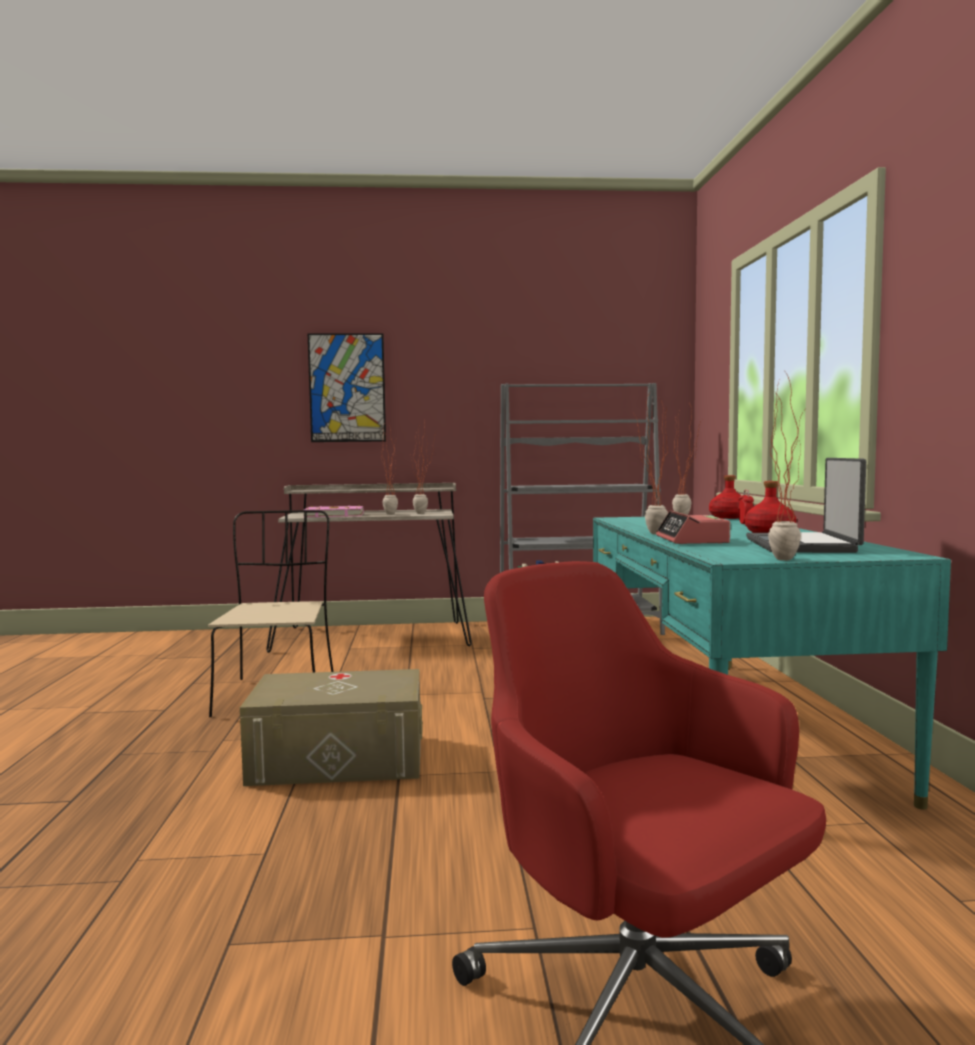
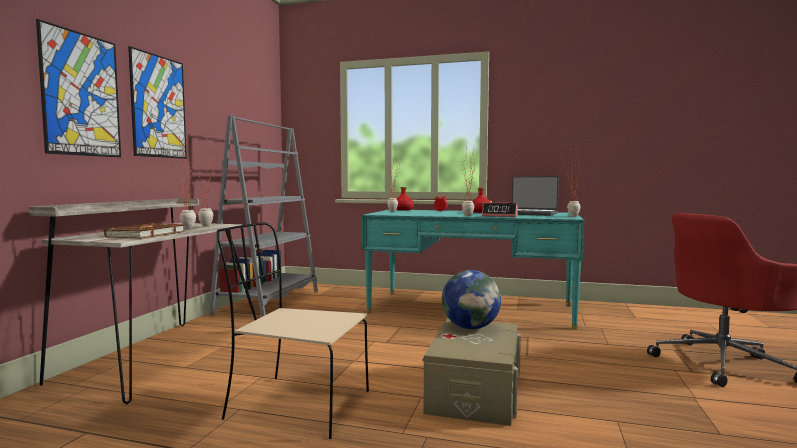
camera: 70 degrees left, 0 degrees up
pink book [303,505,363,517] -> brown book [104,223,185,239]
none -> picture [128,46,187,159]
none -> globe [442,270,501,329]

